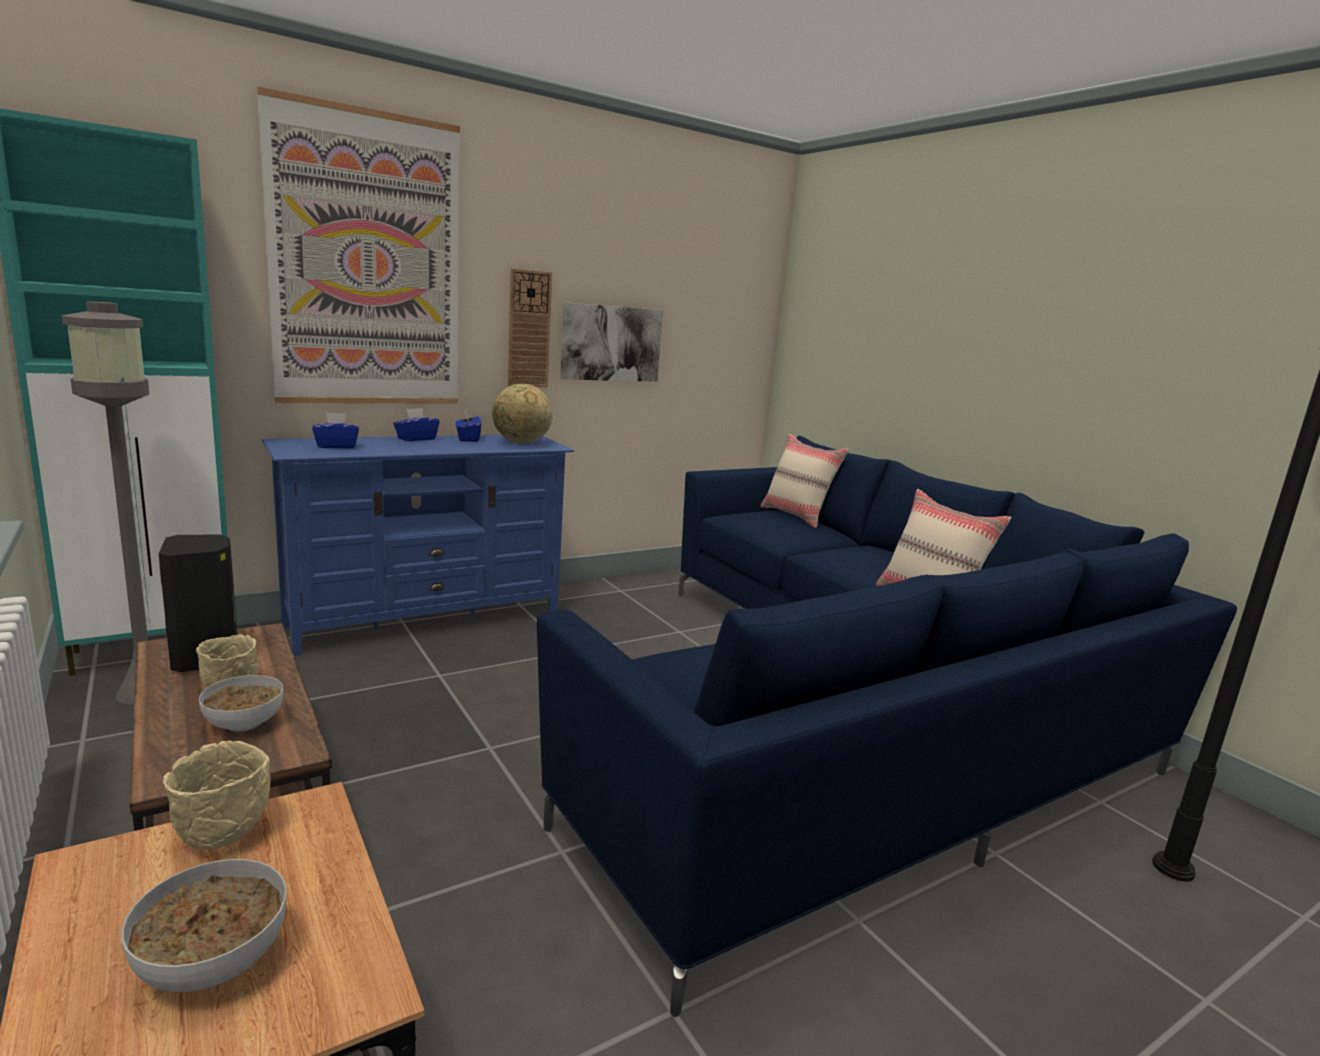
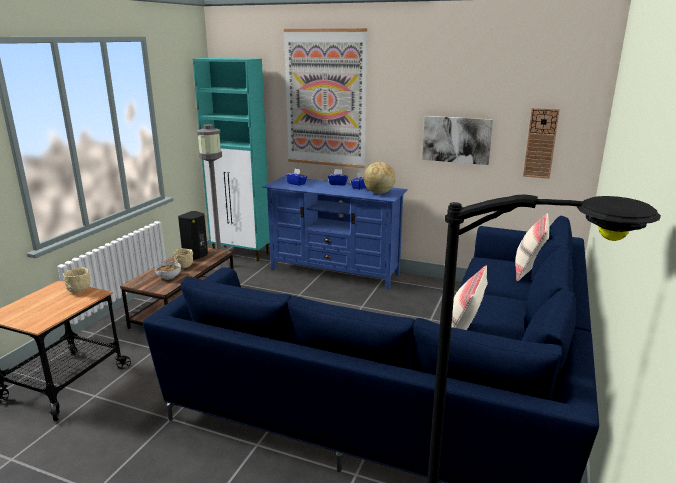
camera: 55 degrees right, 5 degrees up
bowl [121,859,287,992] -> none
wall clock [508,268,552,387] -> wall clock moved to [523,108,560,179]

